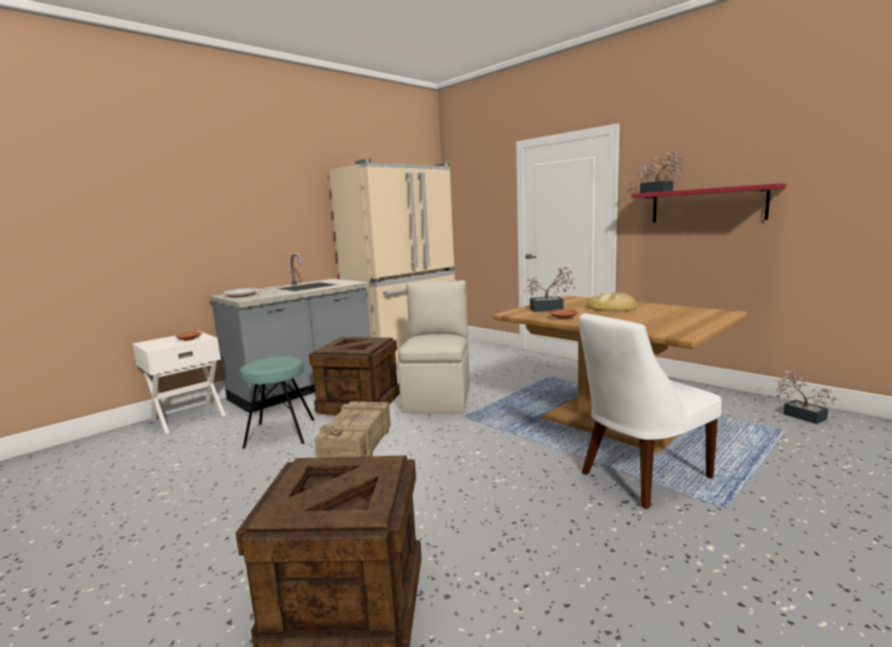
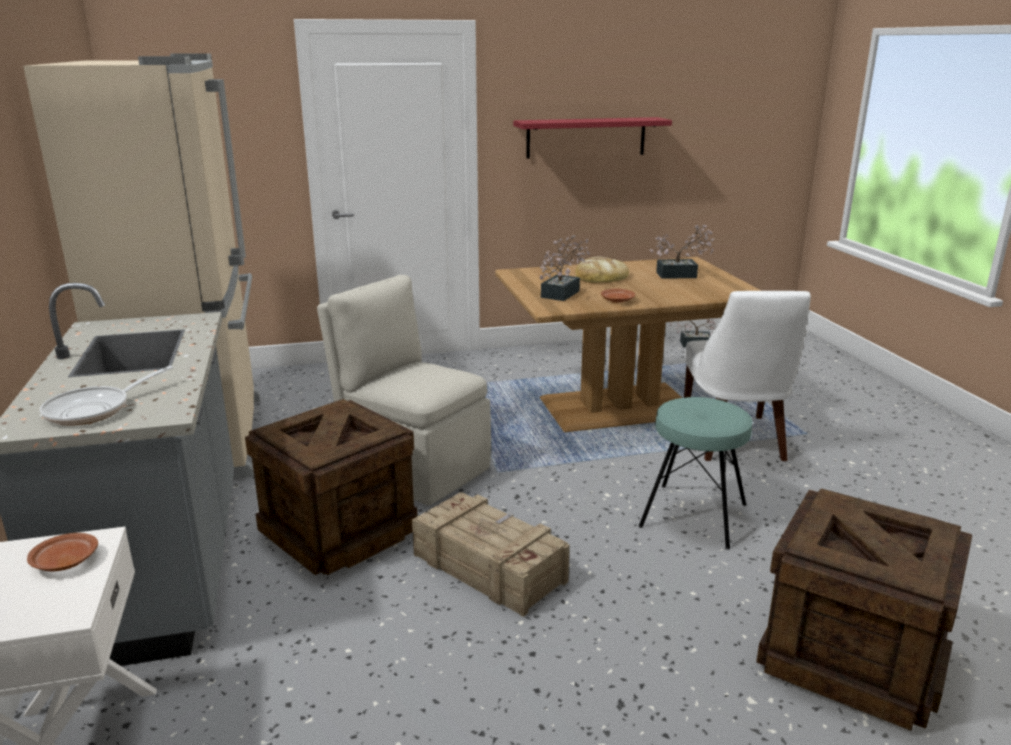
camera: 60 degrees left, 10 degrees up
turquoise stool [240,356,314,449] -> turquoise stool moved to [639,397,753,549]
potted plant [635,151,684,193] -> potted plant moved to [650,225,714,279]

